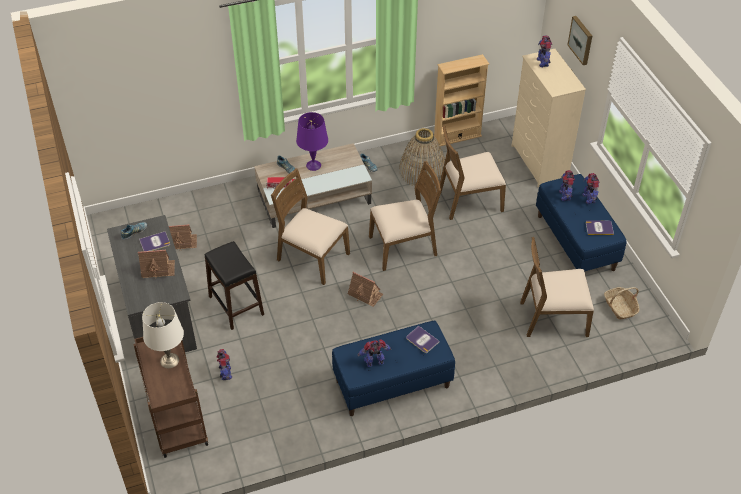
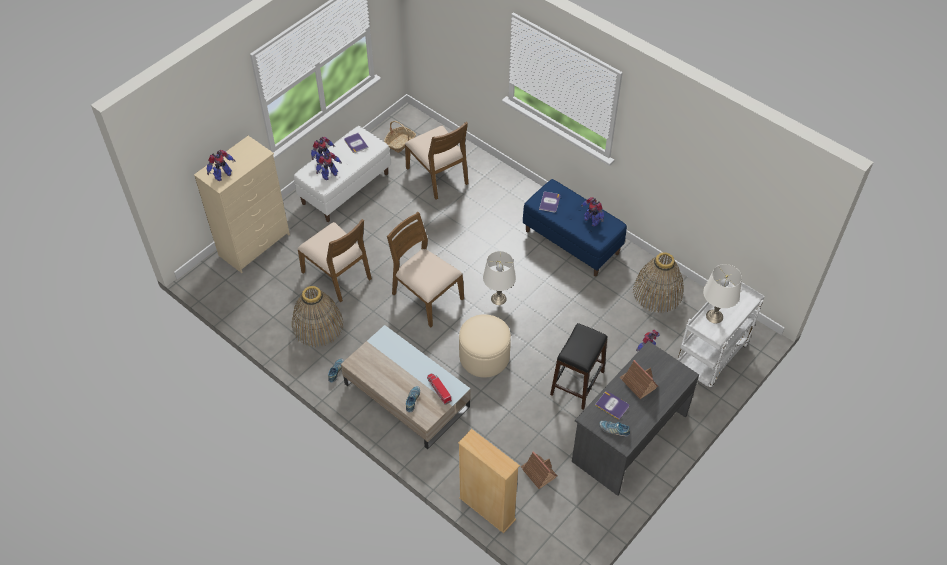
camera: 120 degrees left, 5 degrees up
brown cart [133,337,208,458] -> white cart [677,282,765,388]
brown chair [271,169,350,285] -> beige ottoman [459,314,511,378]
purple table lamp [296,112,328,171] -> none
toy house [348,272,383,307] -> white table lamp [483,251,516,305]
beige bookcase [434,54,489,147] -> beige bookcase moved to [458,429,520,534]
blue bench [536,174,626,272] -> white bench [294,126,391,222]
picture [568,16,592,65] -> none
none -> basket [633,252,684,313]

